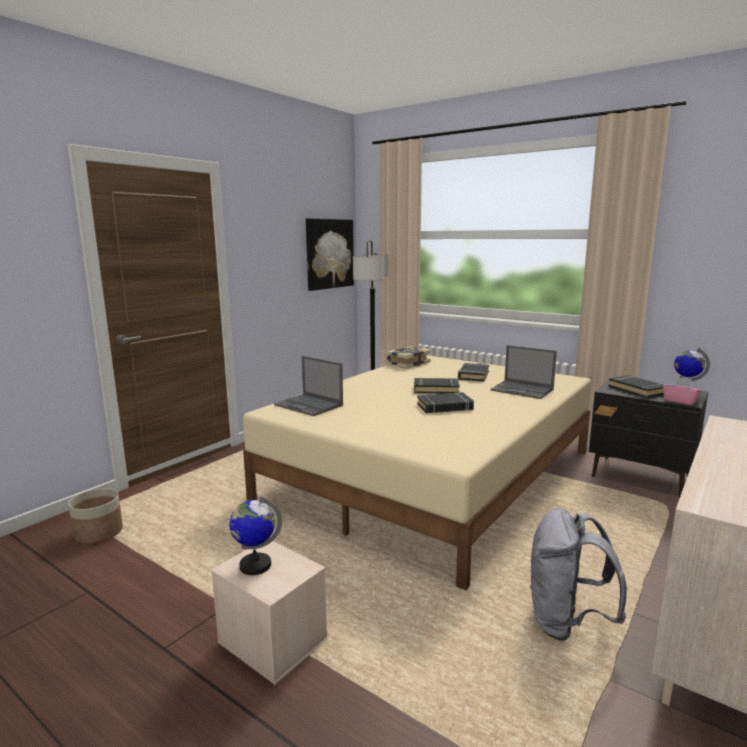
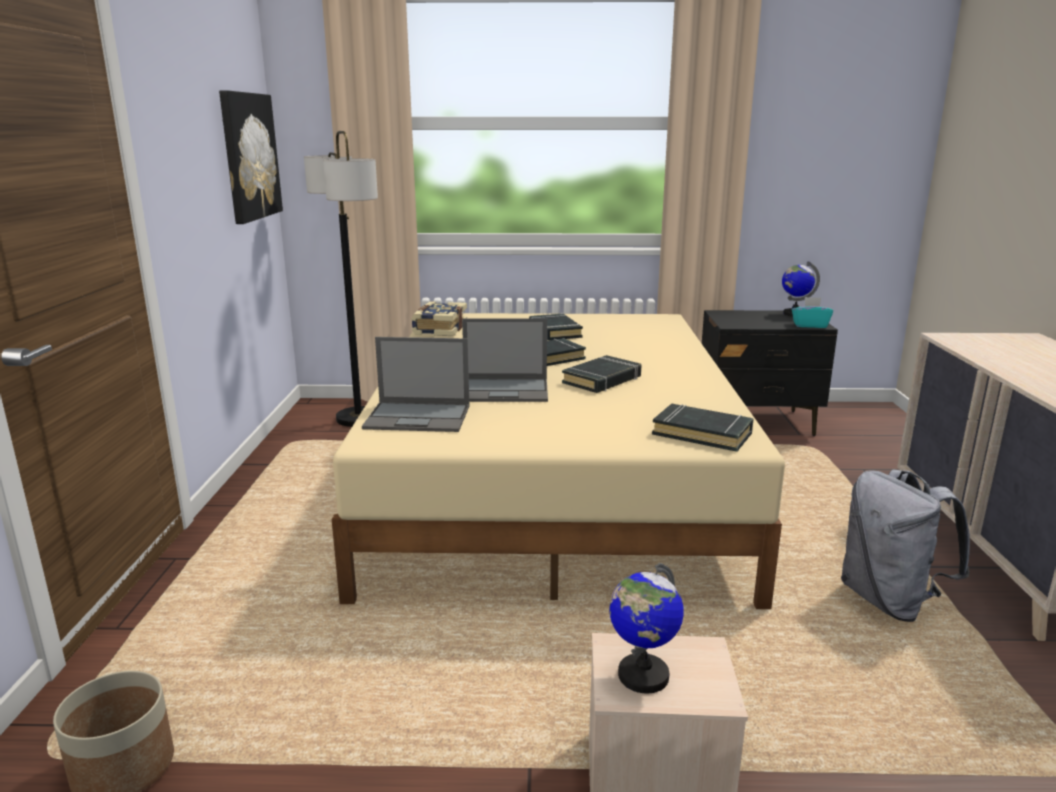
camera: 35 degrees left, 5 degrees up
laptop [490,345,557,399] -> laptop moved to [462,318,548,402]
black book [608,375,664,398] -> black book moved to [652,404,754,452]
pink tissue box [663,377,701,405] -> turquoise tissue box [792,297,833,328]

